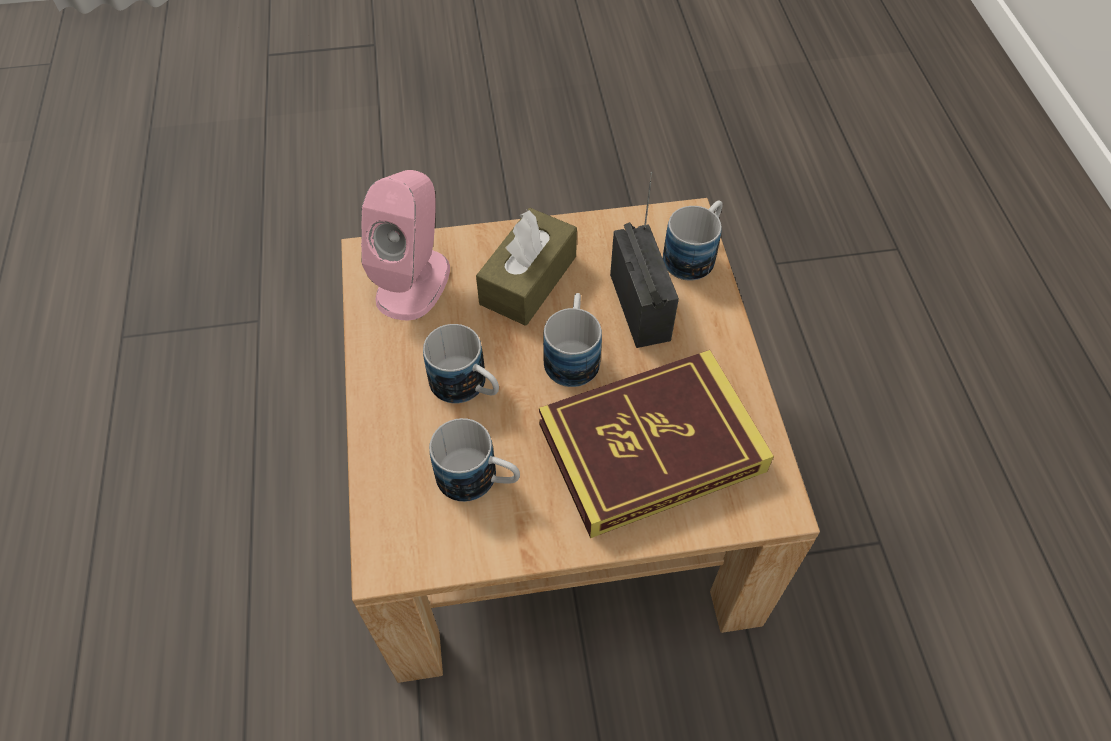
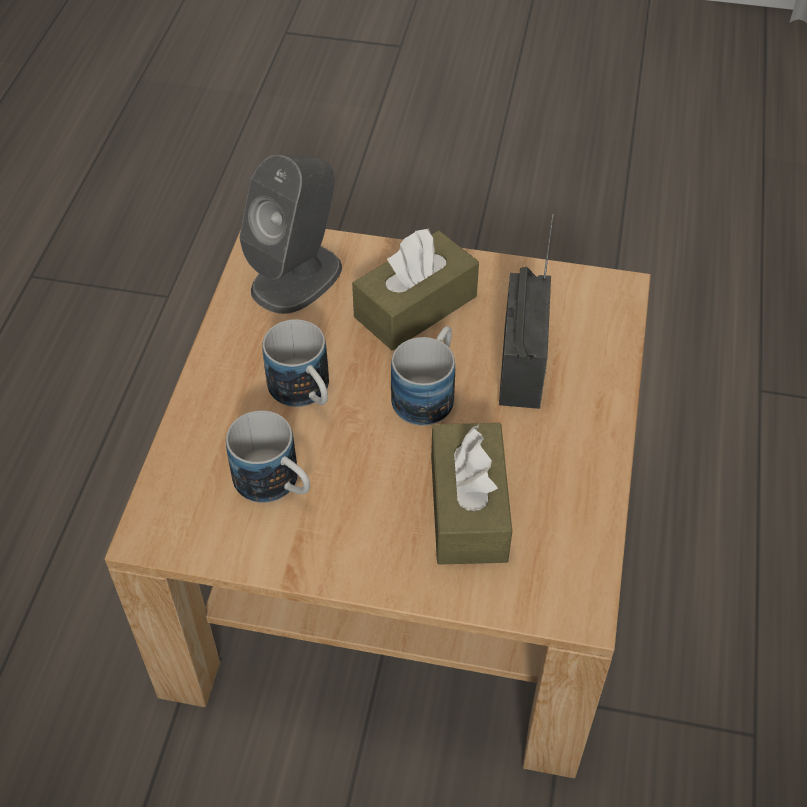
camera: 20 degrees right, 5 degrees down
pink speaker [361,170,450,320] -> grey speaker [239,155,342,314]
book [539,350,774,538] -> brown tissue box [431,423,512,565]
mug [663,200,723,281] -> none

